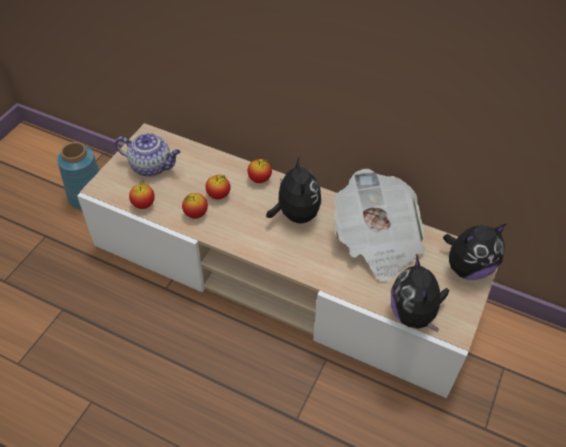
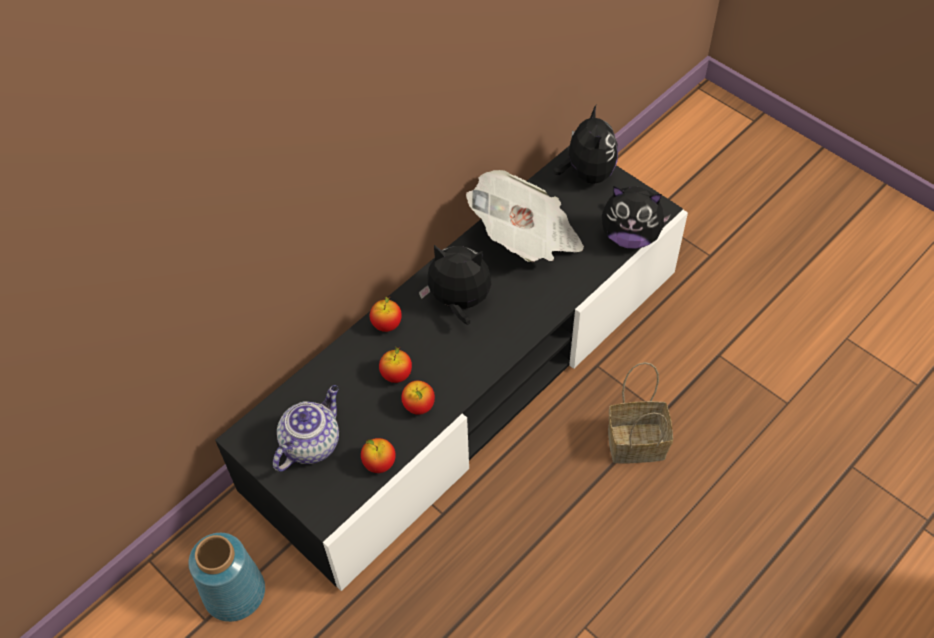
camera: 70 degrees left, 5 degrees up
beige tv stand [77,123,498,398] -> black tv stand [215,145,688,591]
none -> basket [608,362,673,464]

